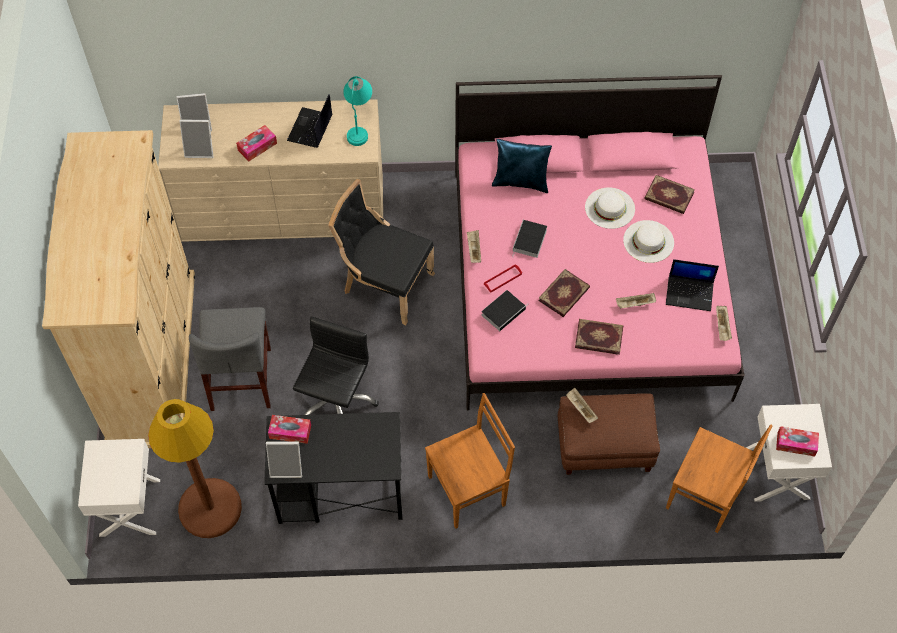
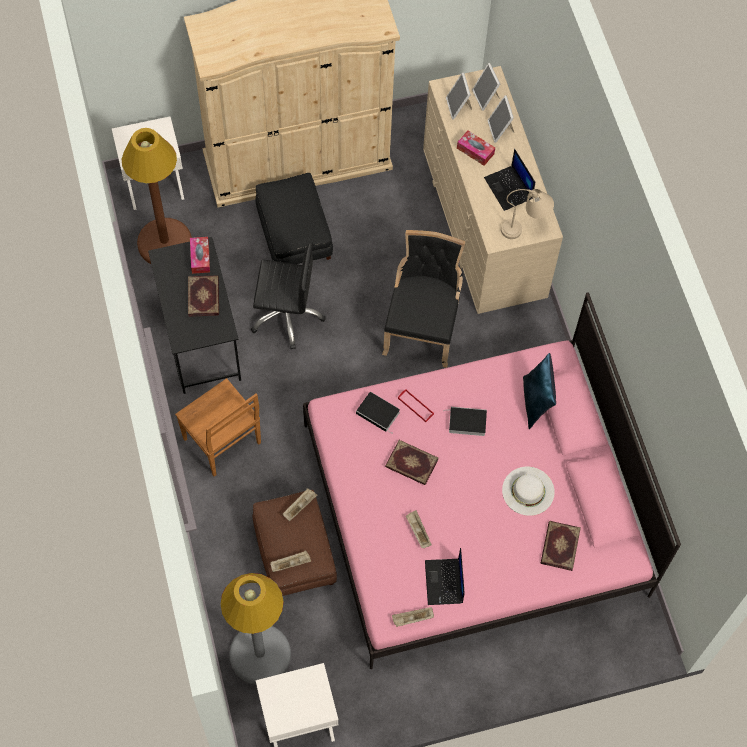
camera: 75 degrees right, 5 degrees up
grey chair [189,307,271,411] -> black ottoman [256,173,333,264]
picture frame [266,441,302,478] -> picture frame moved to [487,96,514,143]
laptop [287,94,332,148] -> laptop turned 120 degrees counterclockwise [484,149,535,211]
turquoise table lamp [343,76,372,146] -> beige table lamp [501,189,554,239]
beige tray [467,230,481,263] -> beige tray moved to [270,551,311,572]
book [575,319,623,355] -> book moved to [188,275,219,317]
white hat [623,220,674,263] -> none
brown chair [666,425,773,533] -> grey floor lamp [220,573,291,685]
tissue box [776,426,819,457] -> none

